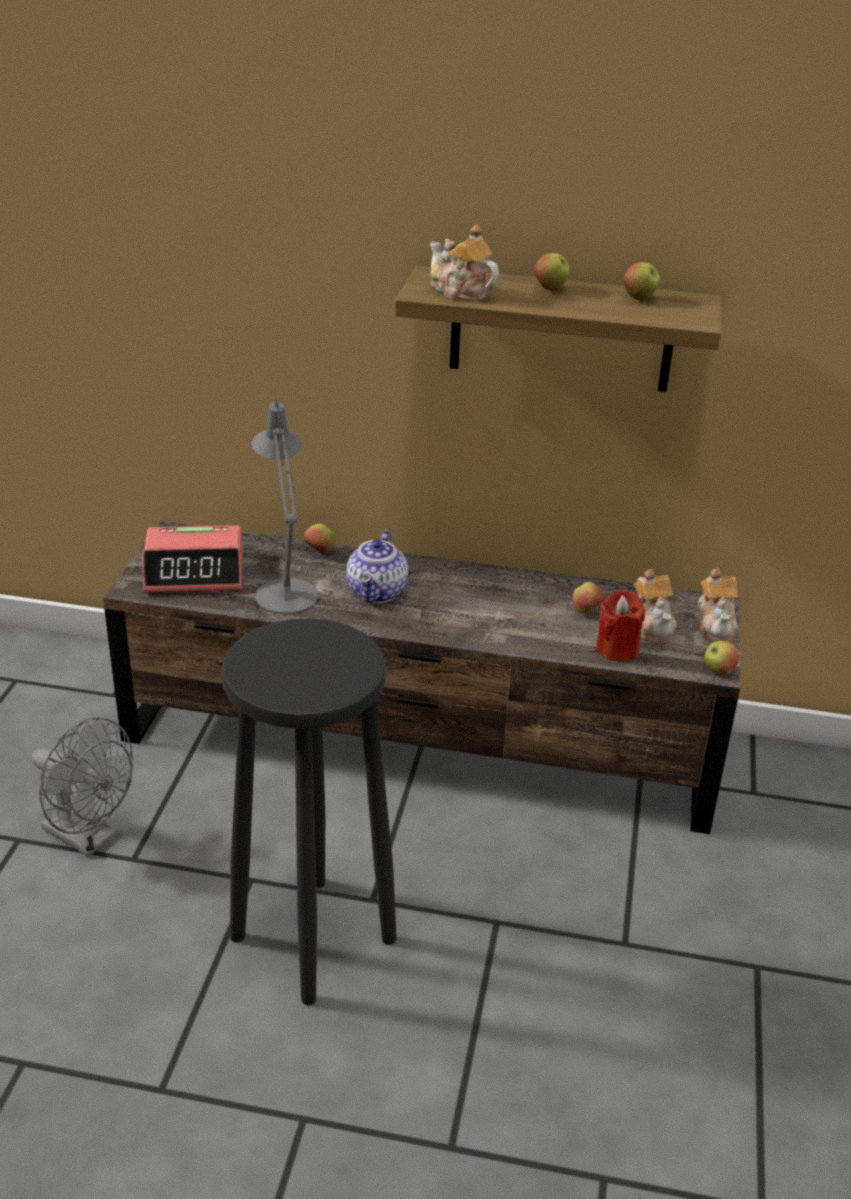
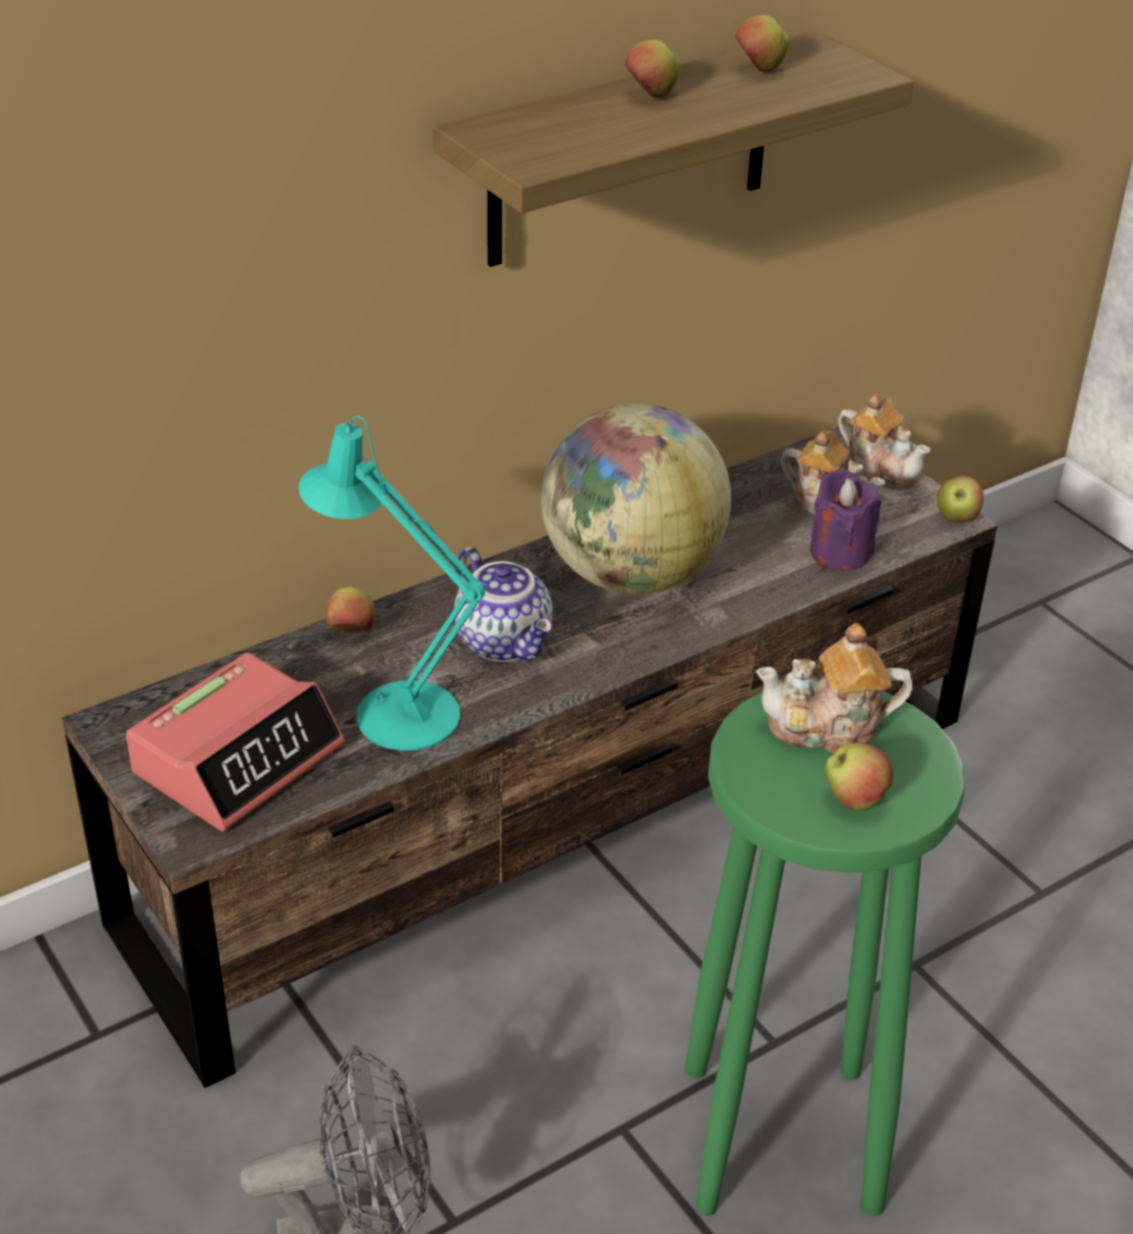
camera: 45 degrees left, 5 degrees up
black stool [222,618,397,1005] -> green stool [685,691,965,1216]
grey table lamp [252,398,318,614] -> turquoise table lamp [299,416,485,751]
teapot [430,224,499,301] -> teapot moved to [756,623,913,753]
apple [573,582,605,614] -> apple moved to [825,742,894,811]
red candle [596,590,645,662] -> purple candle [810,469,881,571]
none -> globe [541,404,731,594]

